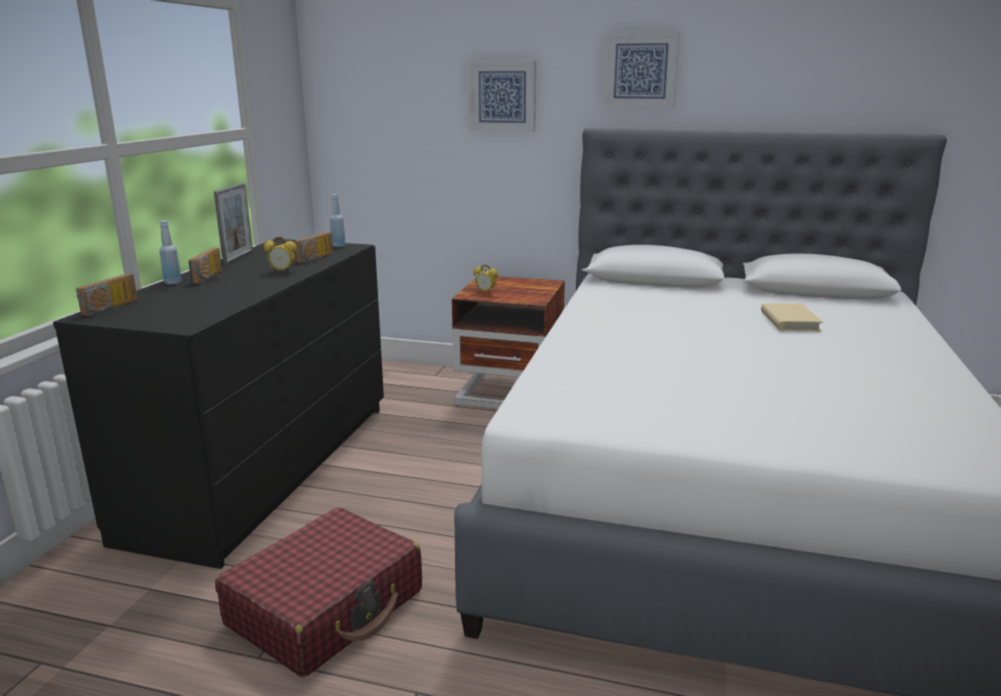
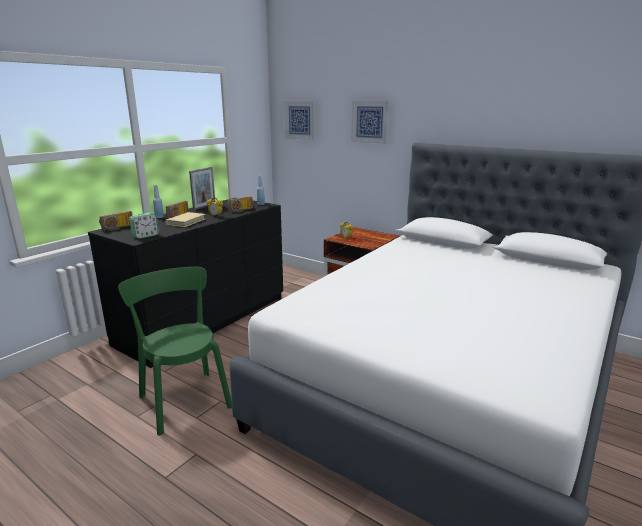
camera: 20 degrees right, 0 degrees up
red suitcase [215,507,422,677] -> green chair [118,267,232,436]
picture [603,32,680,108] -> picture moved to [284,101,315,140]
beige book [761,303,823,331] -> beige book moved to [165,212,206,227]
none -> alarm clock [129,213,159,239]

